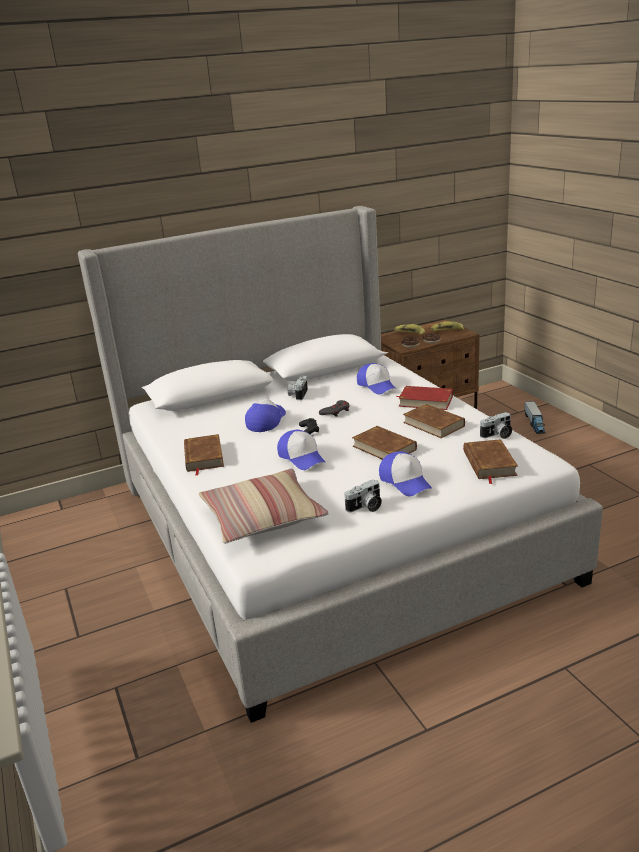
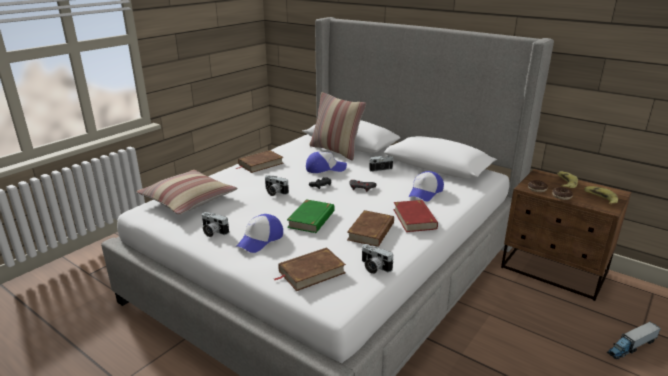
camera: 60 degrees right, 0 degrees up
cap [277,430,325,470] -> camera [265,175,289,196]
brown book [352,426,417,460] -> green book [287,199,335,233]
none -> pillow [309,92,366,160]

